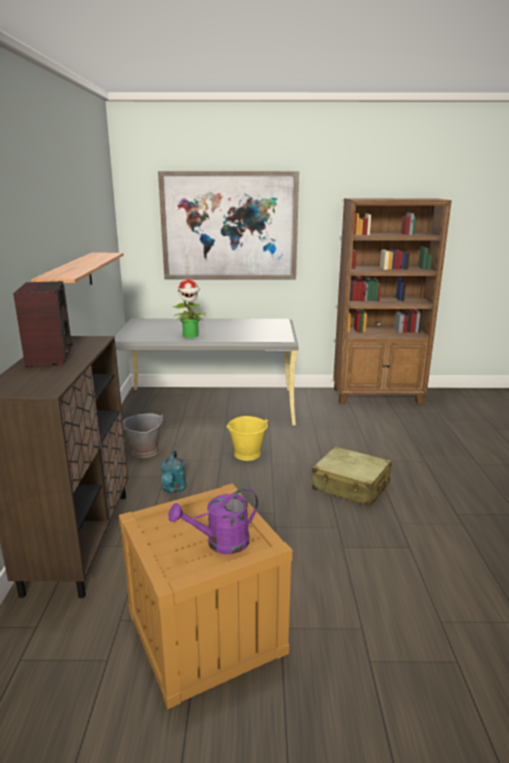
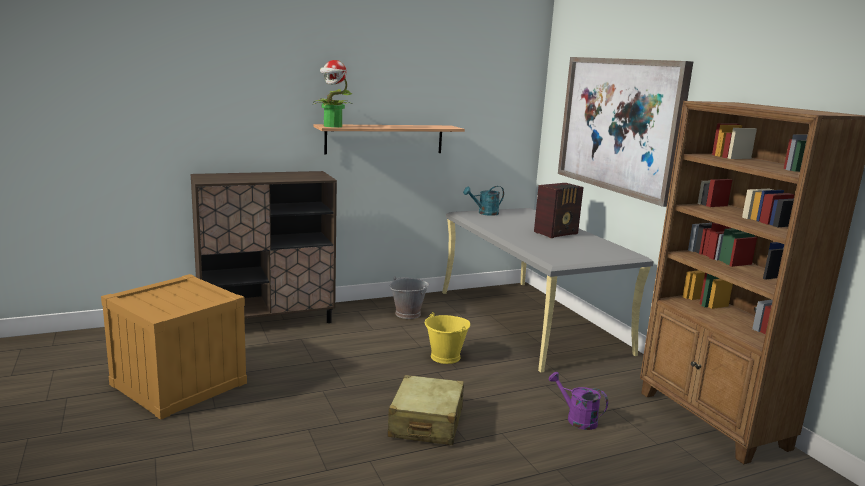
camera: 65 degrees right, 5 degrees down
radio [13,281,73,367] -> radio moved to [534,183,584,238]
turquoise watering can [161,451,187,494] -> turquoise watering can moved to [463,186,504,216]
purple watering can [169,488,258,554] -> purple watering can moved to [549,372,608,430]
potted plant [173,279,206,338] -> potted plant moved to [312,60,353,127]

